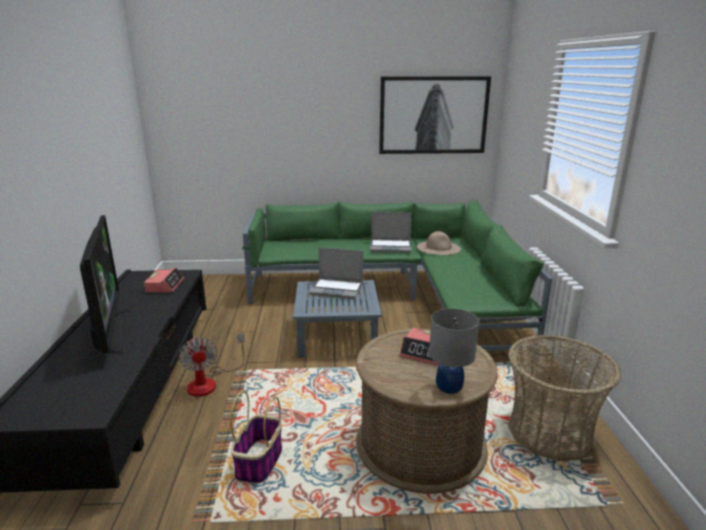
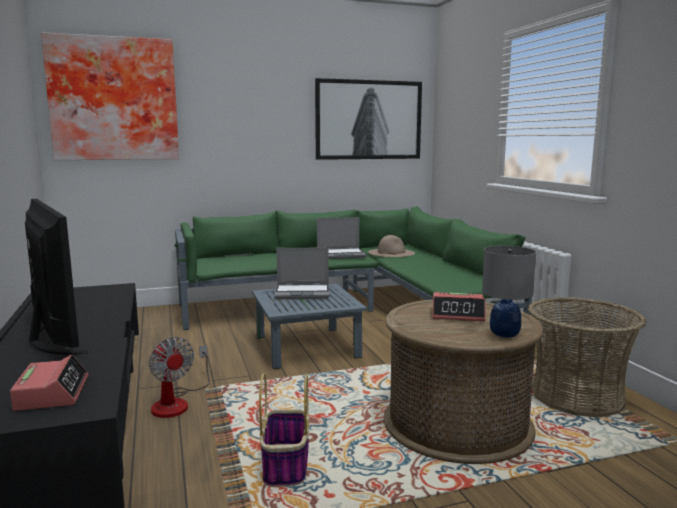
camera: 15 degrees left, 10 degrees down
alarm clock [144,267,184,292] -> alarm clock moved to [10,355,88,411]
none -> picture [41,32,179,160]

